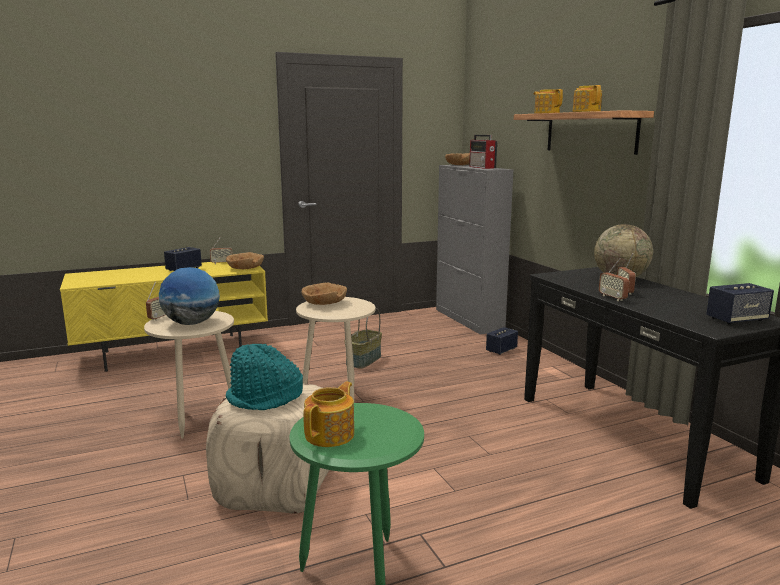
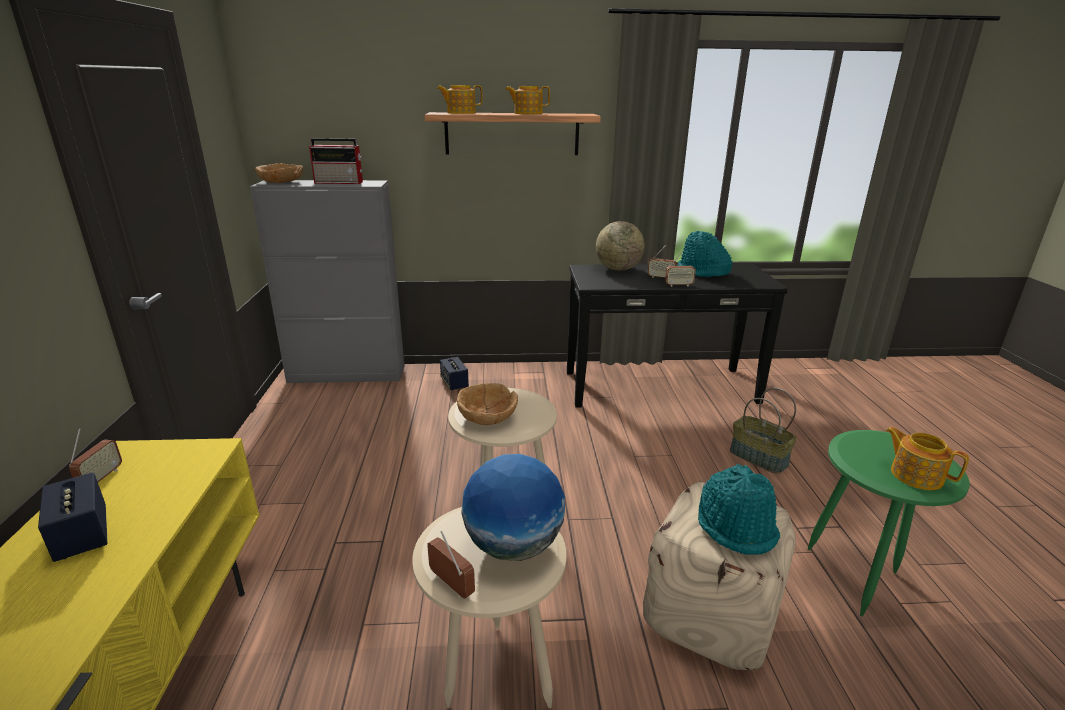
camera: 70 degrees left, 10 degrees up
brown bowl [226,252,264,269] -> none
basket [344,308,382,369] -> basket moved to [730,388,797,474]
speaker [706,283,774,325] -> none
none -> turquoise hat [677,231,732,277]

